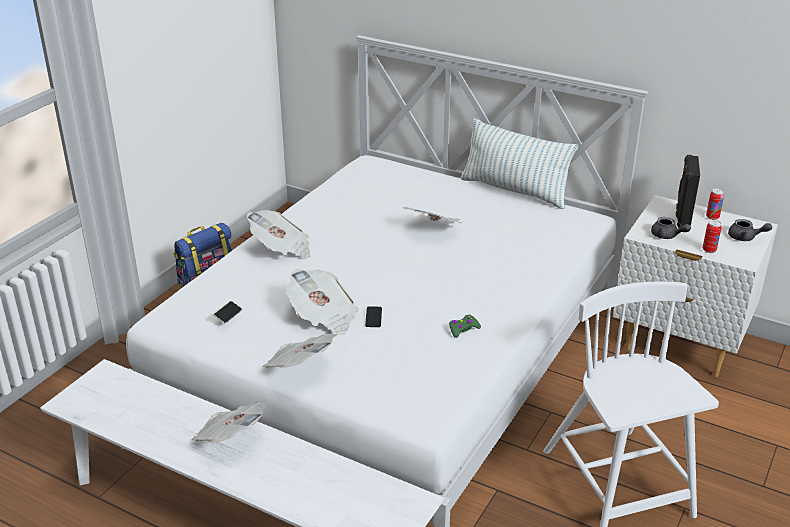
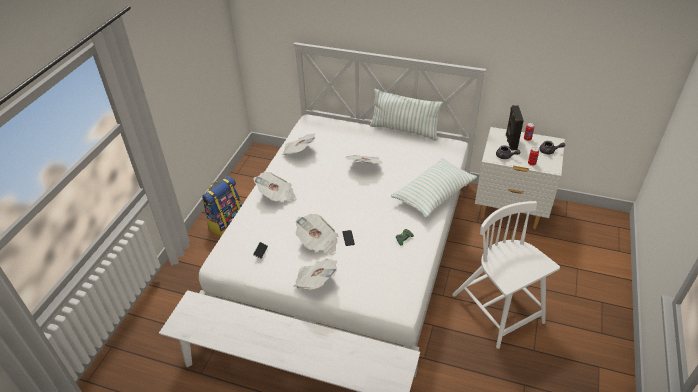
camera: 10 degrees left, 10 degrees up
newspaper [192,402,269,443] -> newspaper moved to [282,133,315,155]
none -> pillow [391,158,477,218]

